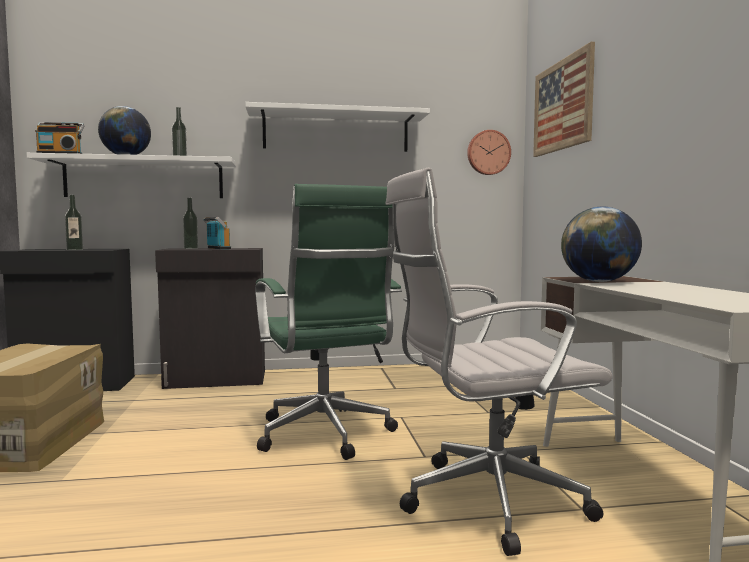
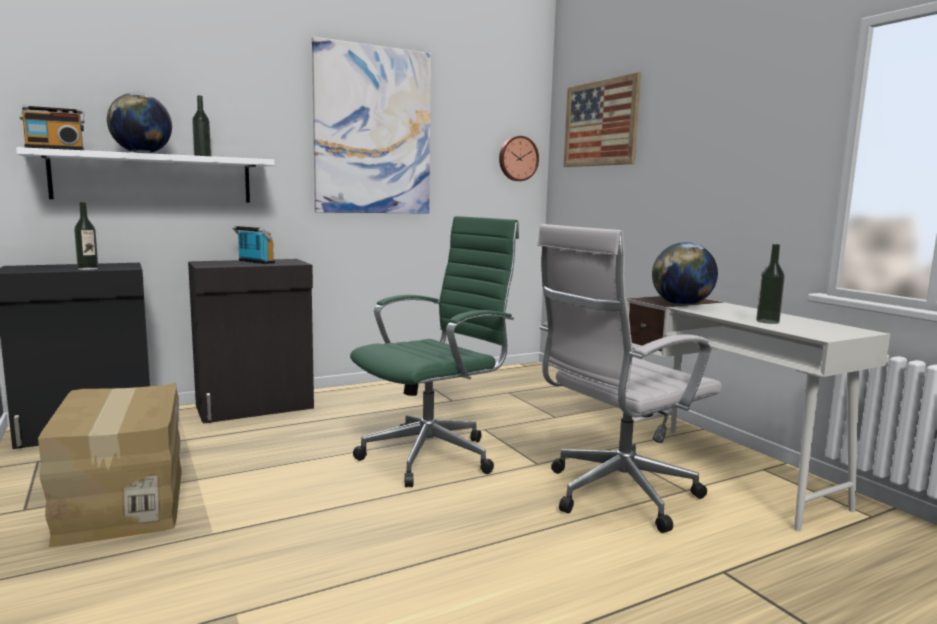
camera: 20 degrees left, 5 degrees up
bottle [183,198,198,249] -> bottle moved to [756,244,785,324]
white shelf [245,102,430,152] -> picture [312,37,431,214]
green office chair [255,184,402,460] -> green office chair turned 90 degrees counterclockwise [350,216,519,487]

